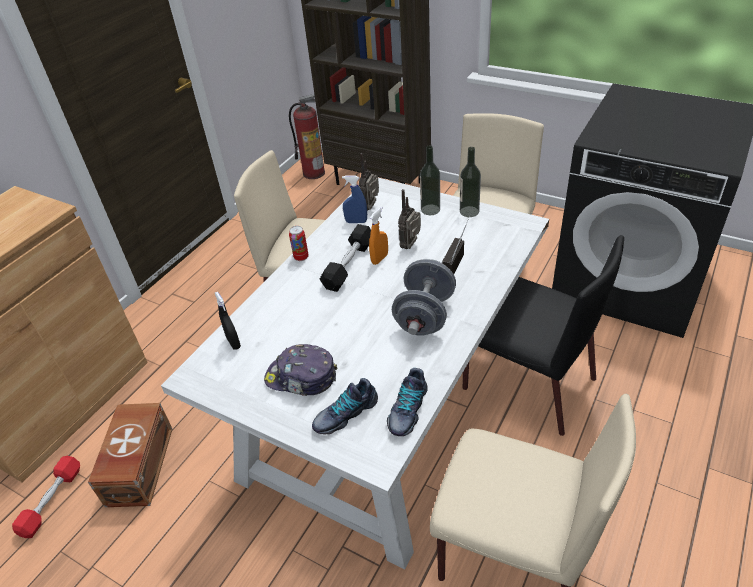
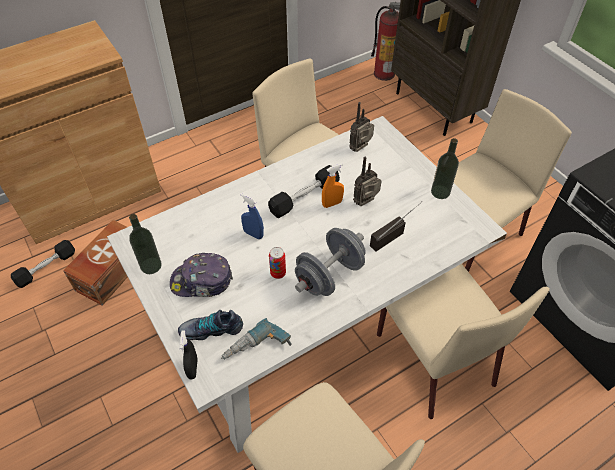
camera: 25 degrees right, 10 degrees up
red dumbbell [12,456,80,538] -> black dumbbell [11,240,75,288]
black spray bottle [215,292,241,350] -> black spray bottle moved to [179,330,198,380]
cap [264,344,338,396] -> cap turned 45 degrees counterclockwise [170,253,233,297]
can [289,226,309,261] -> can moved to [269,247,286,279]
blue spray bottle [342,175,367,223] -> blue spray bottle moved to [241,193,264,239]
shoe [387,368,428,436] -> power drill [221,318,292,359]
bottle [420,146,440,215] -> bottle moved to [129,214,162,274]
black chair [463,235,624,436] -> beige chair [377,264,550,419]

